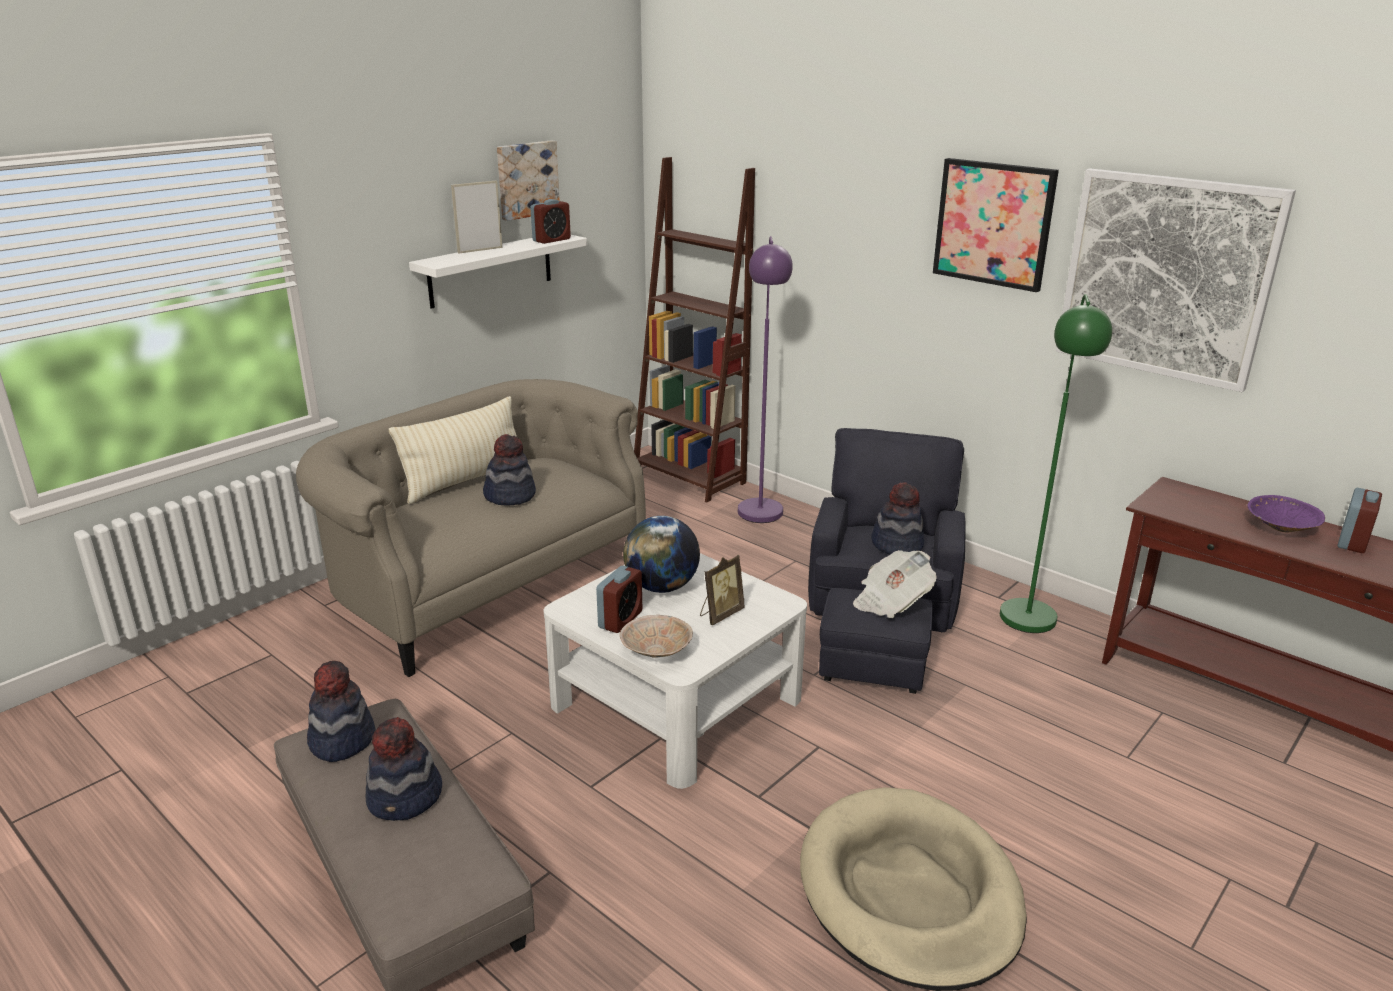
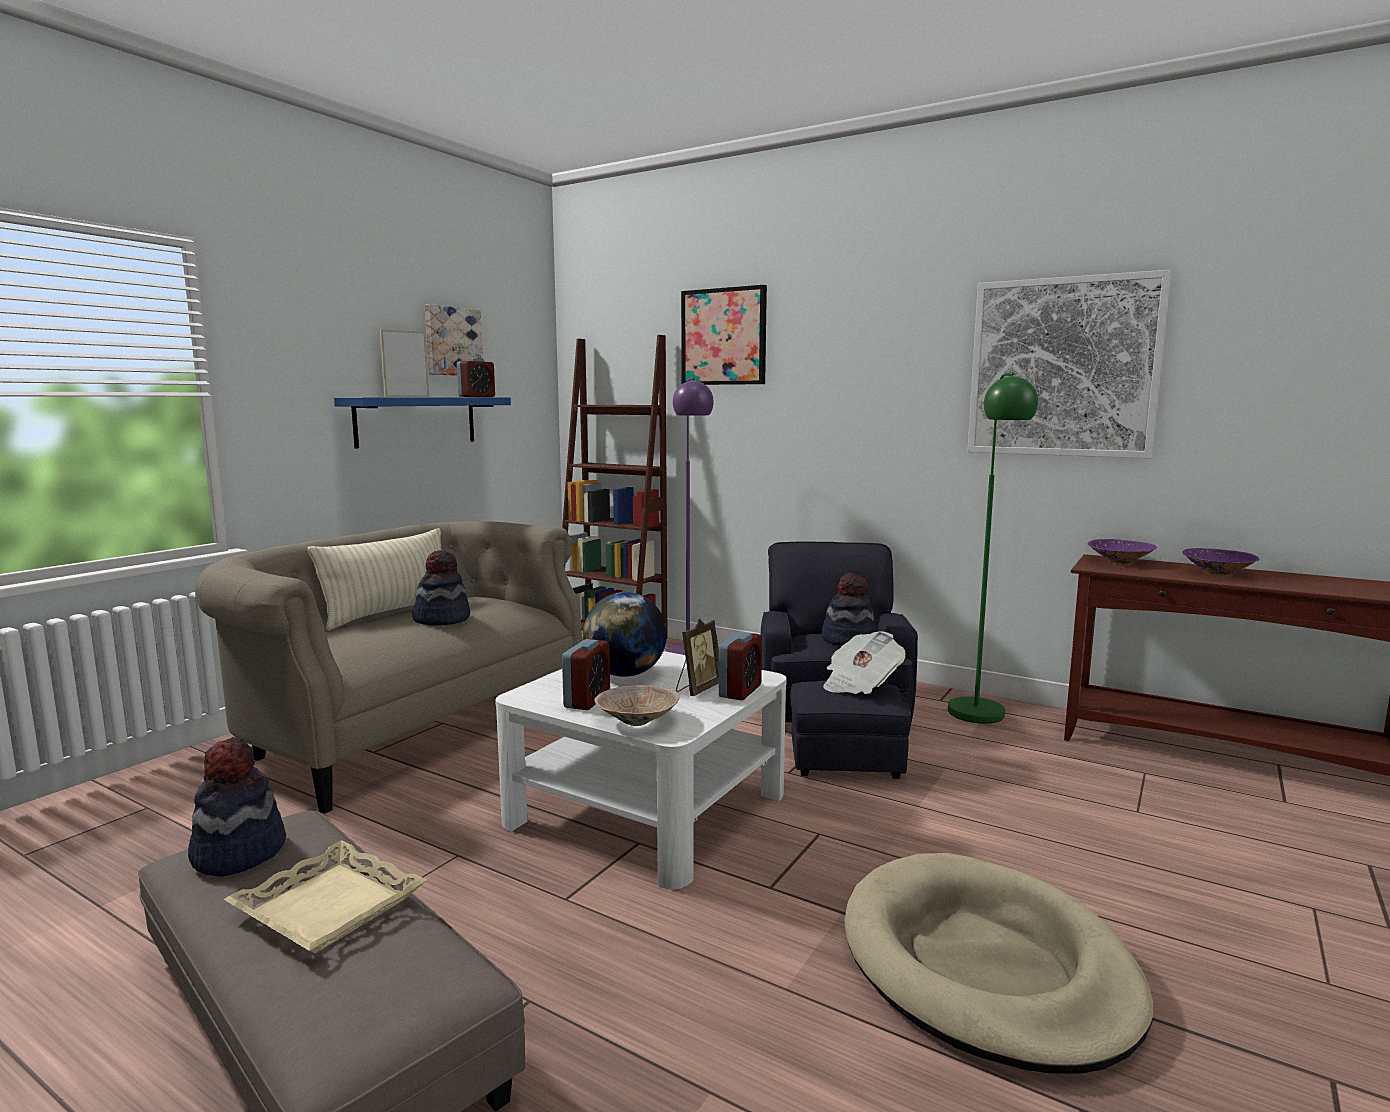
camera: 10 degrees left, 15 degrees down
hat [366,717,442,821] -> beige tray [224,840,427,953]
white shelf [409,235,587,309] -> blue shelf [334,397,511,449]
picture [933,158,1059,292] -> picture moved to [681,285,767,385]
alarm clock [1338,488,1382,553] -> alarm clock moved to [719,632,762,701]
none -> purple bowl [1087,539,1157,564]

